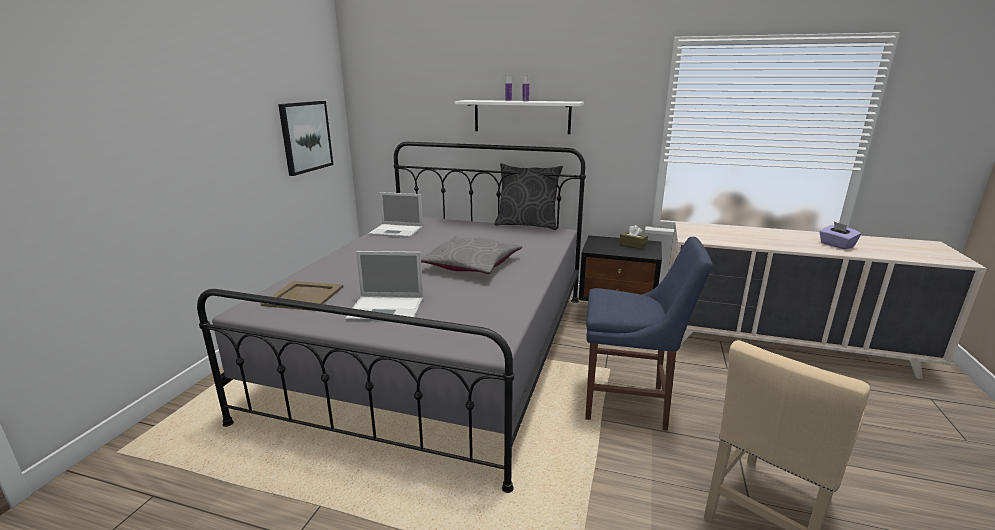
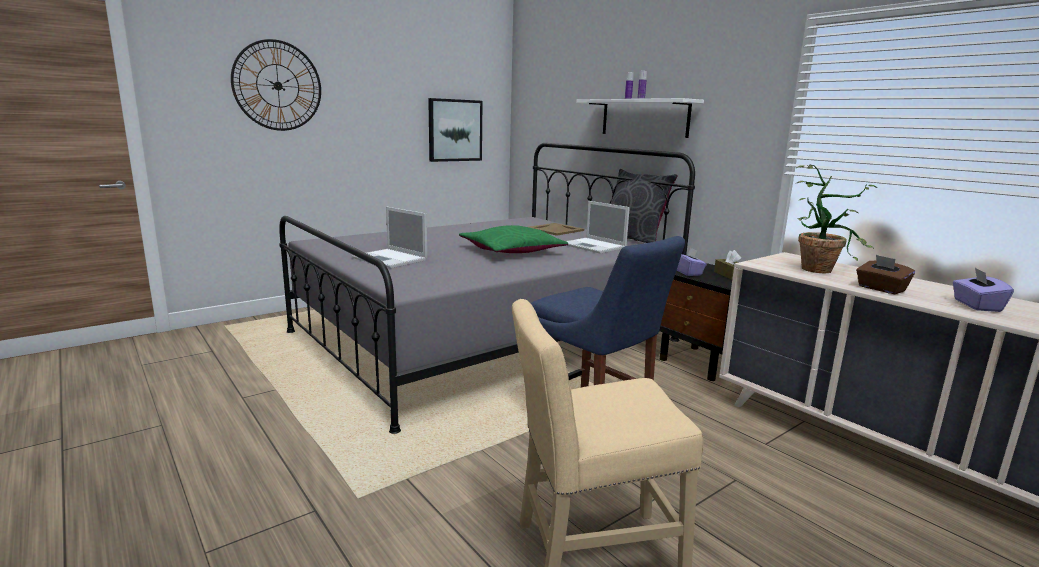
camera: 35 degrees right, 5 degrees down
beige tray [260,281,343,311] -> beige tray moved to [529,223,584,236]
laptop [368,192,423,238] -> laptop moved to [566,201,630,254]
grey pillow [421,236,522,274] -> green pillow [459,225,568,253]
none -> wall clock [231,39,321,131]
none -> purple tissue box [676,248,707,276]
none -> potted plant [796,165,877,274]
none -> brown tissue box [856,255,915,294]

